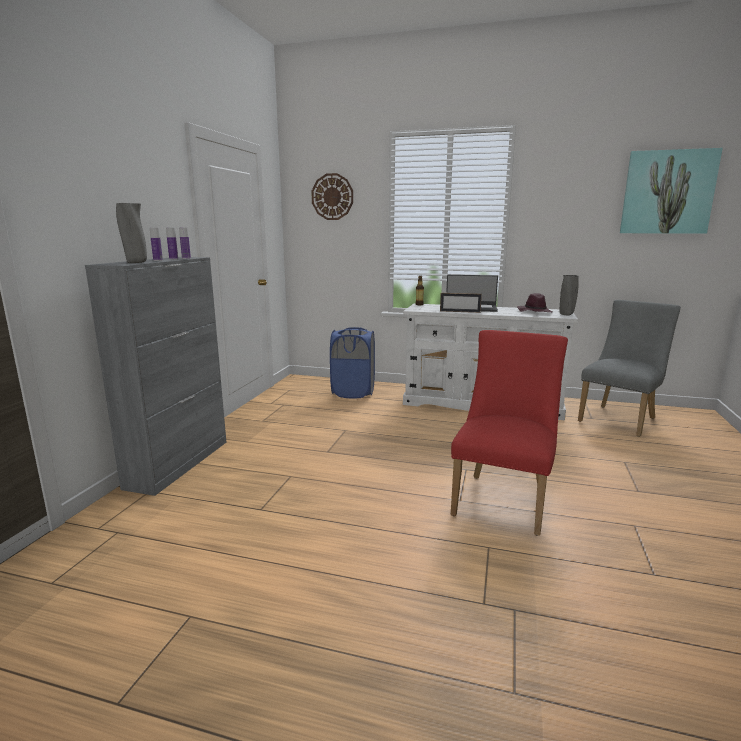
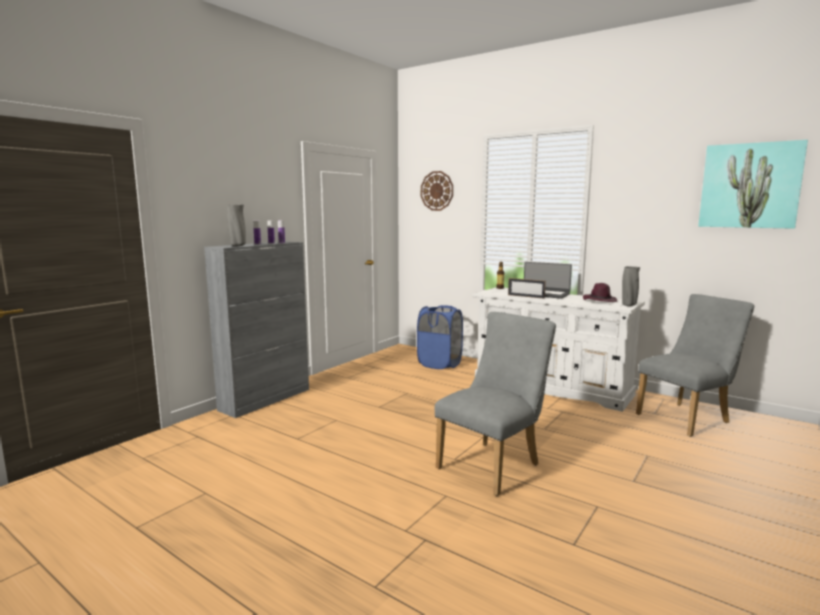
camera: 20 degrees right, 5 degrees down
red chair [451,330,568,536] -> grey chair [435,312,556,496]

